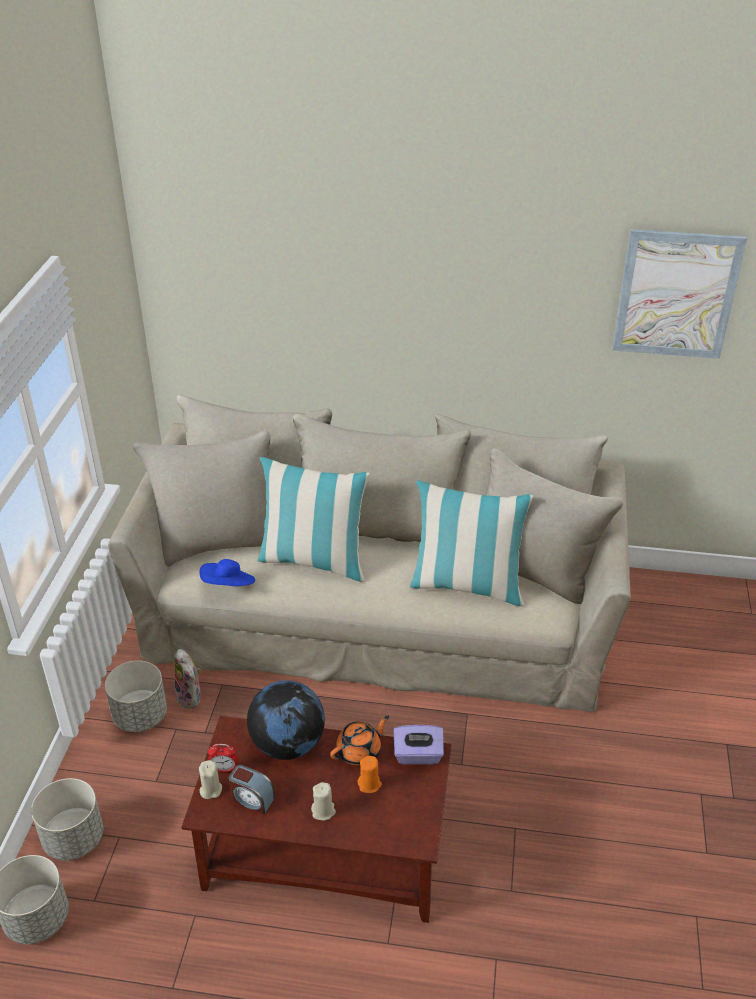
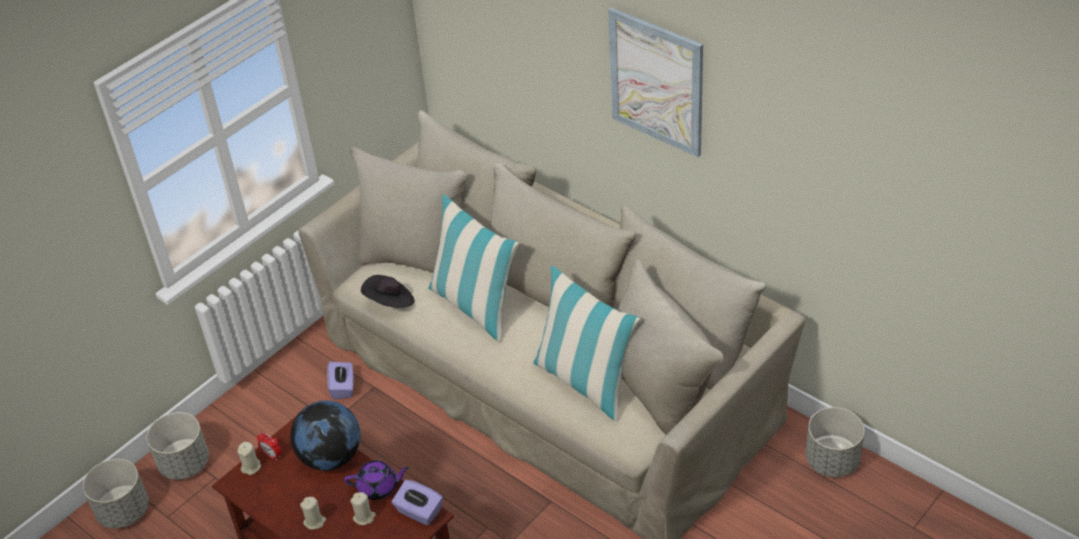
camera: 35 degrees right, 5 degrees up
grey planter [105,660,167,732] -> grey planter moved to [806,407,865,477]
plush toy [174,649,201,708] -> purple tissue box [327,362,353,400]
blue hat [199,559,255,586] -> black hat [361,275,414,308]
alarm clock [229,765,275,814] -> none
orange teapot [330,716,389,765] -> purple teapot [344,460,409,500]
orange candle [358,756,382,793] -> beige candle [350,492,376,525]
picture [612,229,747,359] -> picture moved to [608,8,703,157]

